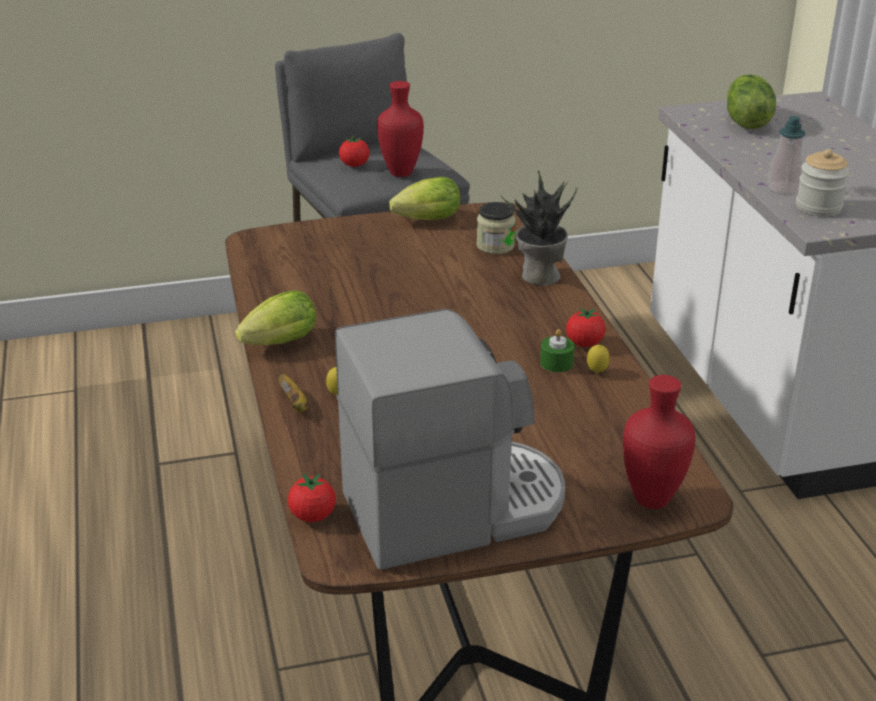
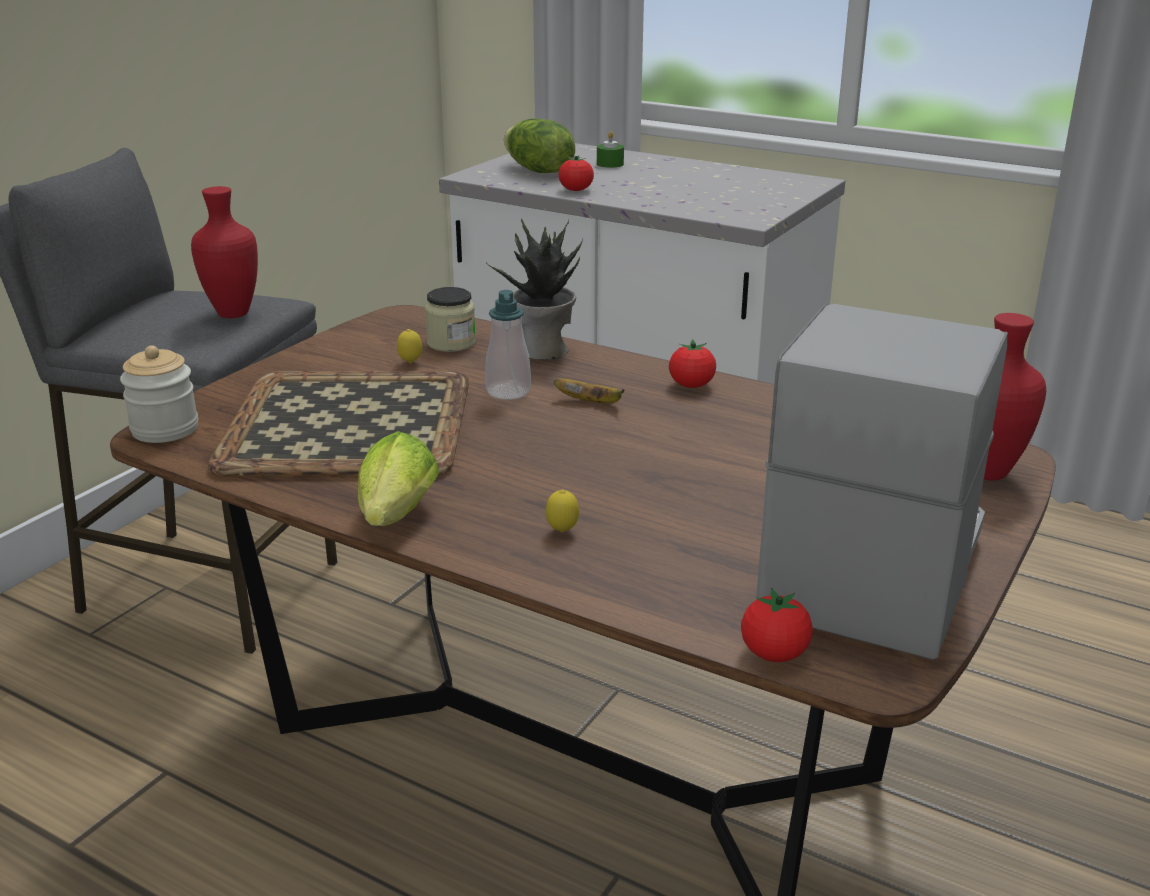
camera: 45 degrees left, 5 degrees down
banana [279,374,308,413] -> banana moved to [554,378,624,404]
tomato [339,136,370,167] -> tomato moved to [559,155,594,191]
lettuce [389,177,460,220] -> none
green candle [540,329,575,372] -> green candle moved to [597,131,624,168]
lemon [587,345,610,373] -> lemon moved to [397,329,422,363]
soap dispenser [767,116,805,195] -> soap dispenser moved to [485,290,531,400]
jar [796,149,850,217] -> jar moved to [120,345,198,443]
none -> tray [208,371,469,477]

